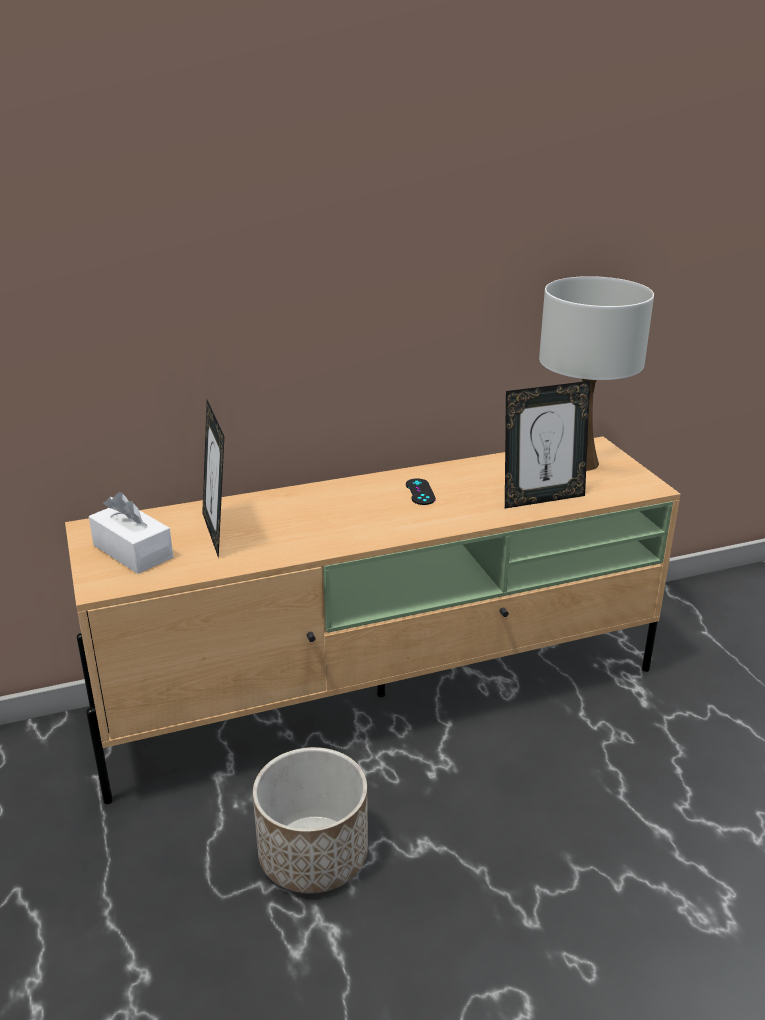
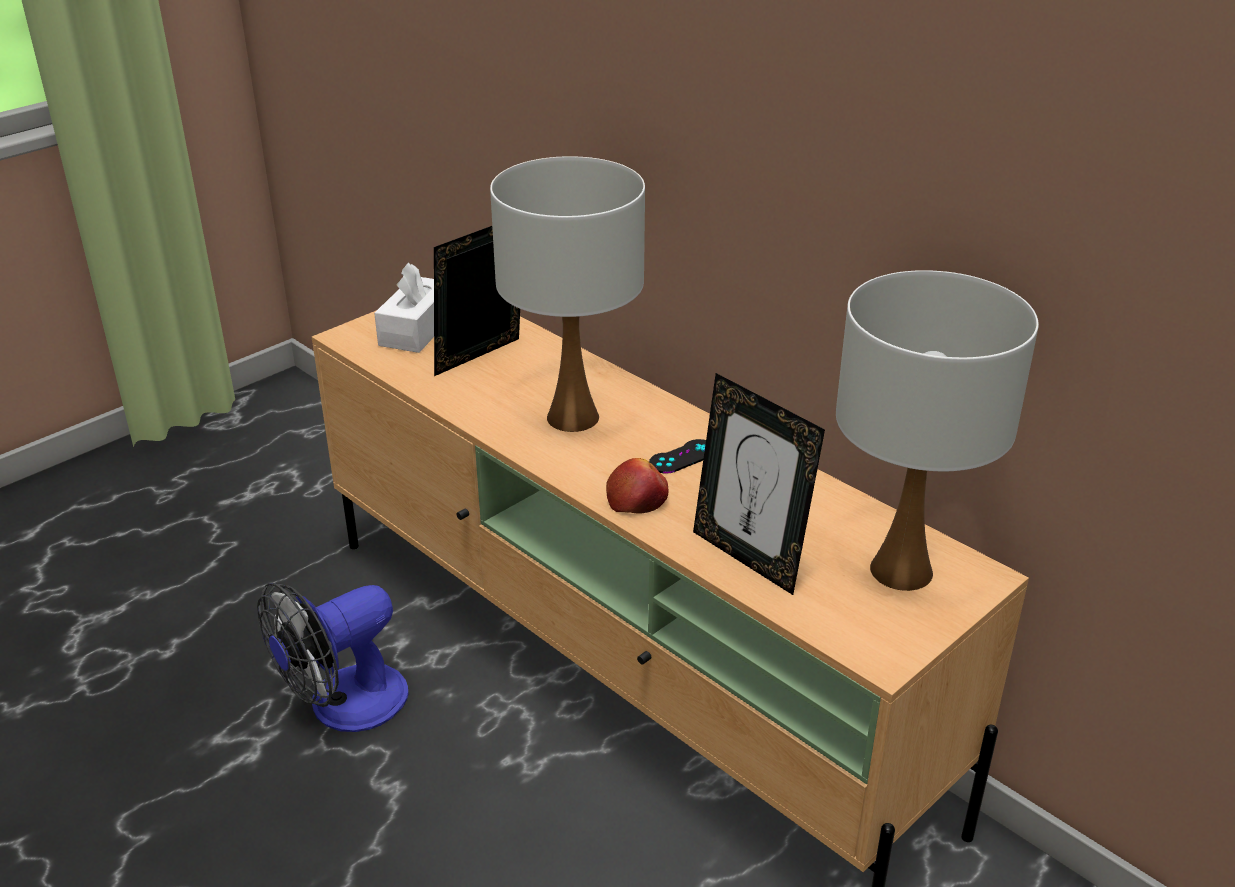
camera: 65 degrees right, 5 degrees up
planter [253,747,368,894] -> fan [257,583,409,732]
none -> white table lamp [490,156,645,432]
none -> apple [606,458,669,514]

